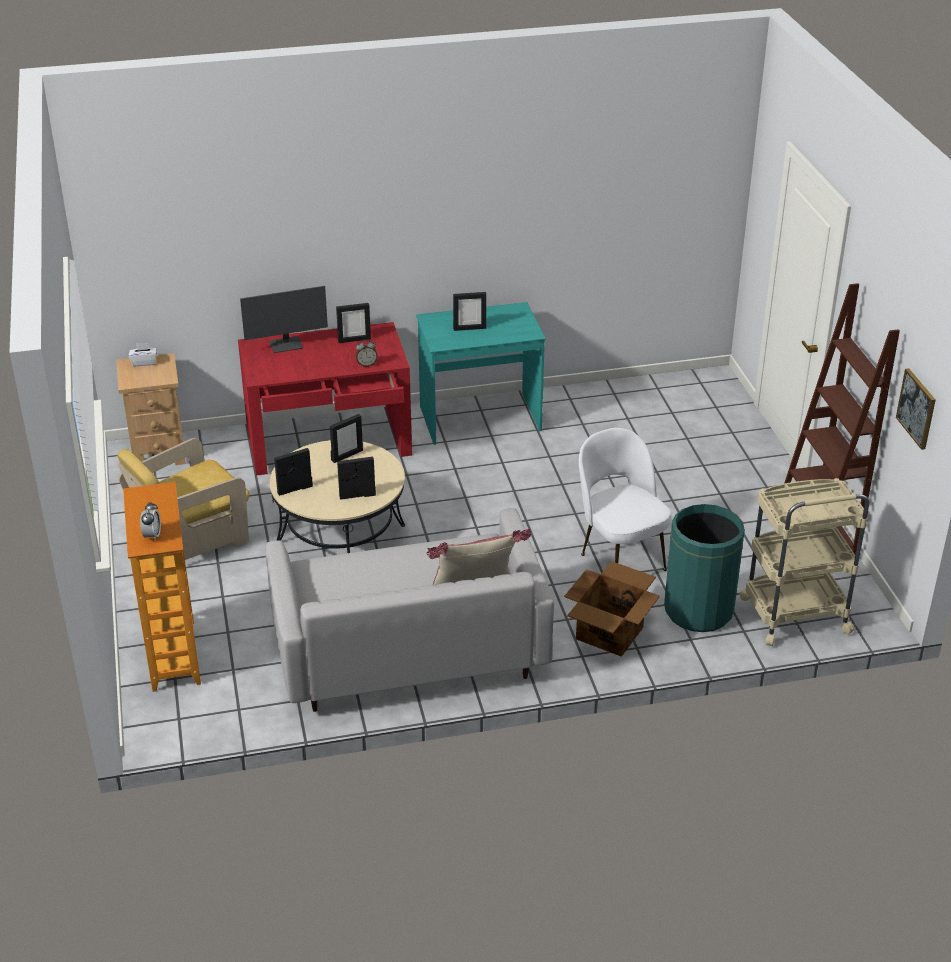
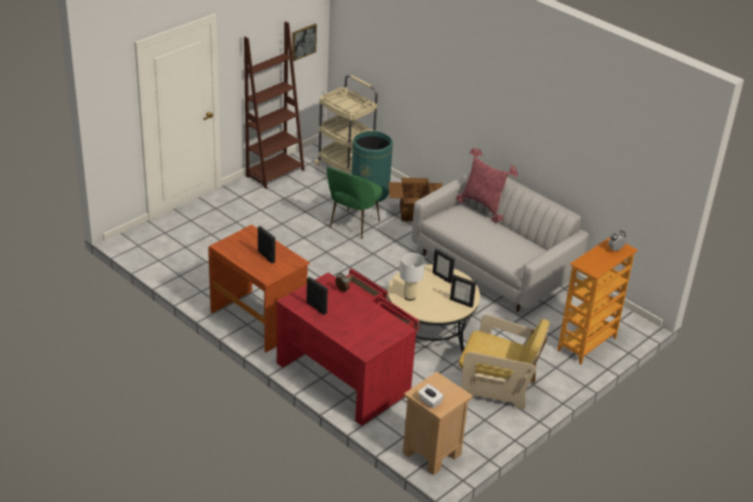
camera: 125 degrees left, 0 degrees up
monitor [240,286,328,353] -> none
picture frame [330,414,363,463] -> white table lamp [400,253,425,301]
turquoise desk [416,302,546,445] -> brown desk [208,225,310,353]
white chair [579,428,672,571] -> green chair [327,167,382,239]

